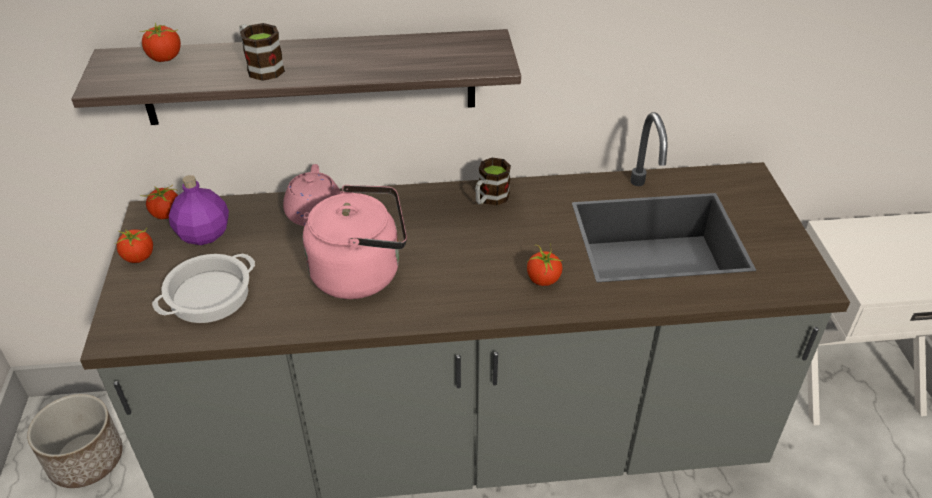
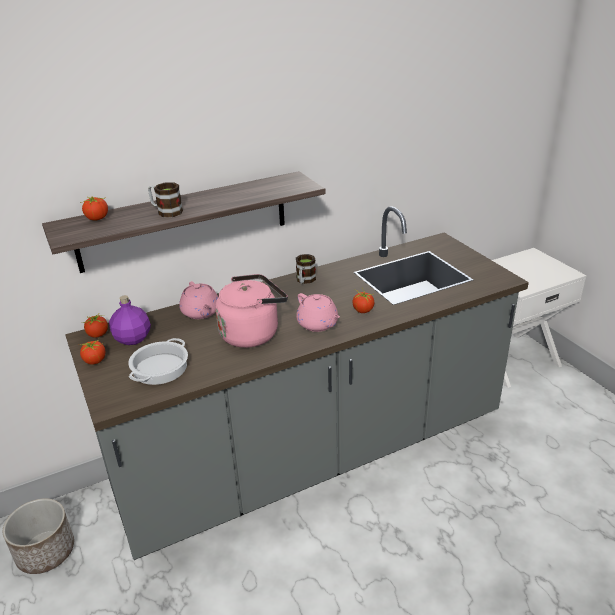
camera: 20 degrees left, 10 degrees down
none -> pink teapot [296,293,340,332]

